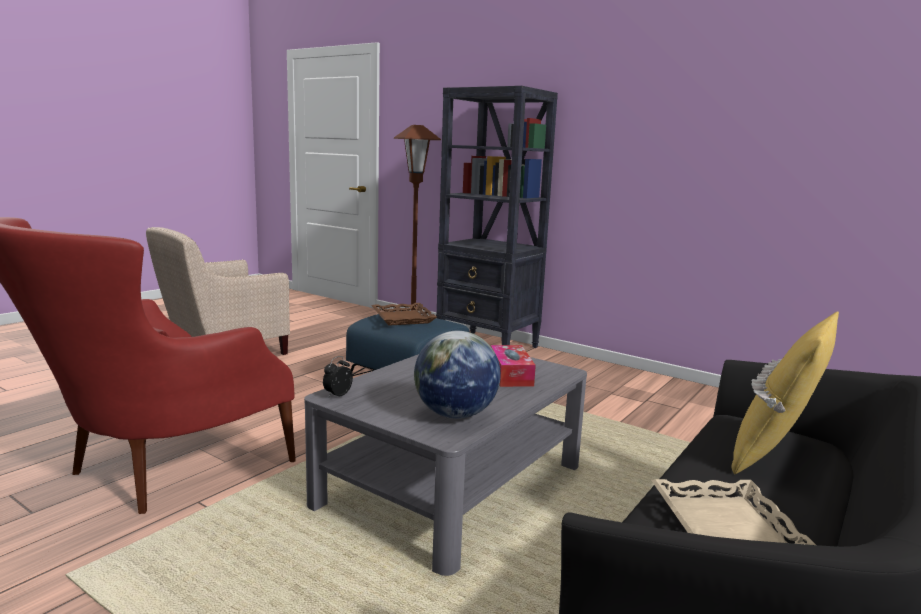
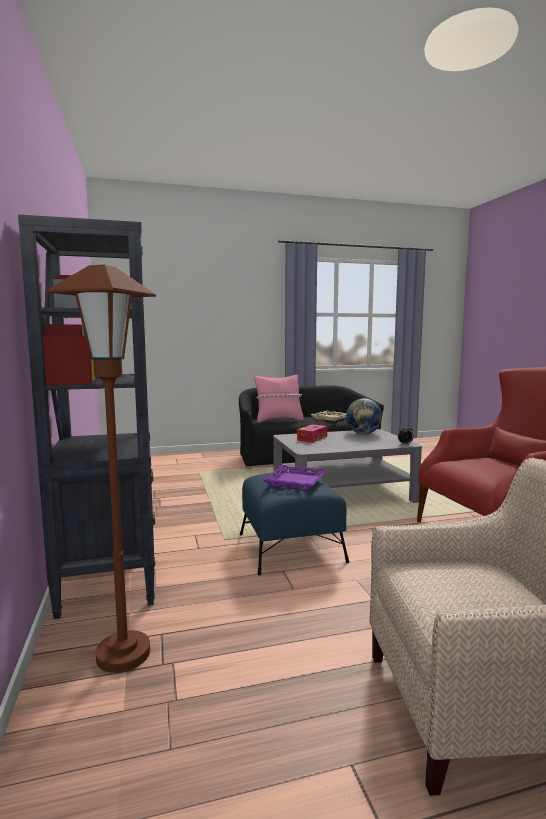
camera: 140 degrees left, 5 degrees down
brown tray [372,303,437,326] -> purple tray [263,465,326,490]
yellow pillow [732,311,839,474] -> pink pillow [254,375,304,423]

